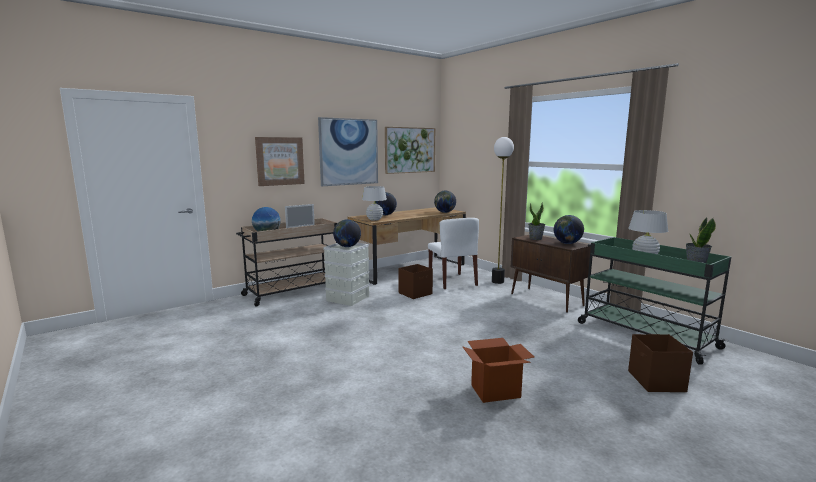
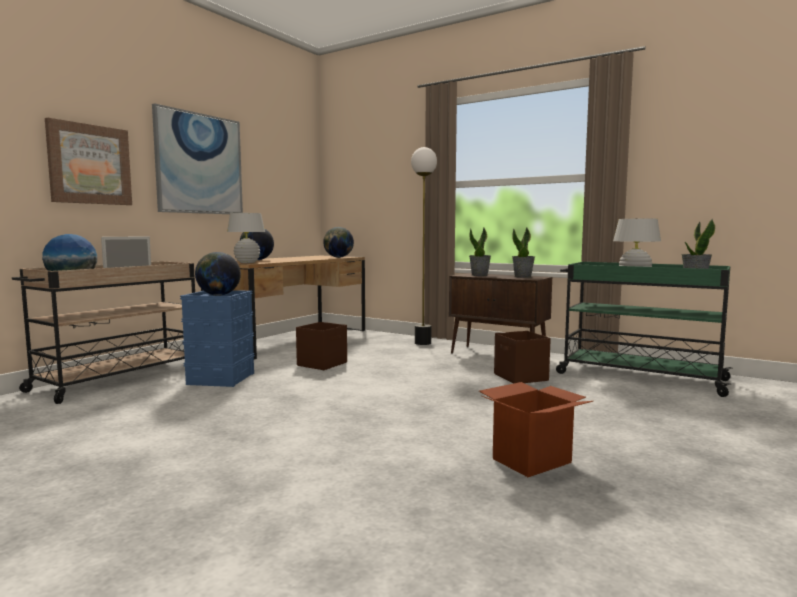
camera: 20 degrees left, 5 degrees down
grey storage box [323,243,370,306] -> blue storage box [180,290,255,387]
picture [385,127,435,174] -> none
white chair [428,218,479,289] -> none
globe [554,215,584,244] -> potted plant [512,227,535,278]
brown storage box [628,334,693,392] -> brown storage box moved to [494,331,551,383]

